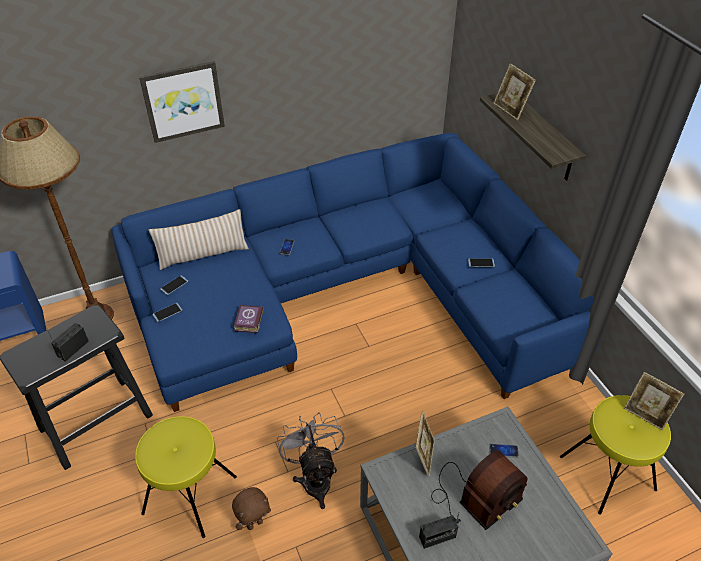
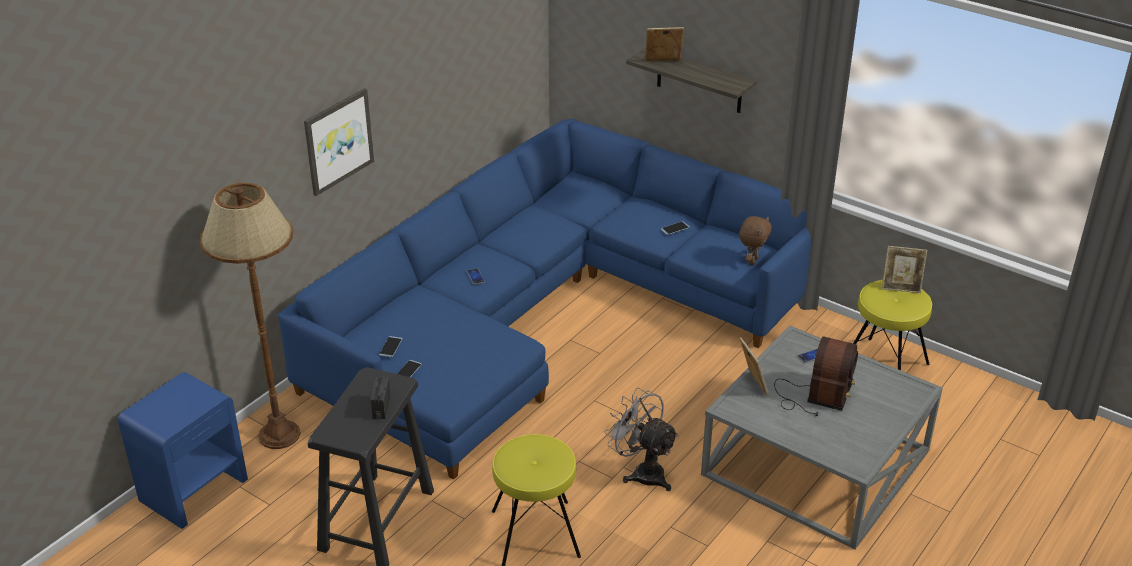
camera: 30 degrees left, 10 degrees down
beige pillow [149,209,249,270] -> none
brown plush toy [232,487,271,530] -> brown plush toy moved to [739,216,772,265]
book [233,305,264,333] -> none
radio [419,512,459,549] -> none
picture frame [493,63,536,120] -> picture frame turned 150 degrees clockwise [645,27,684,61]

